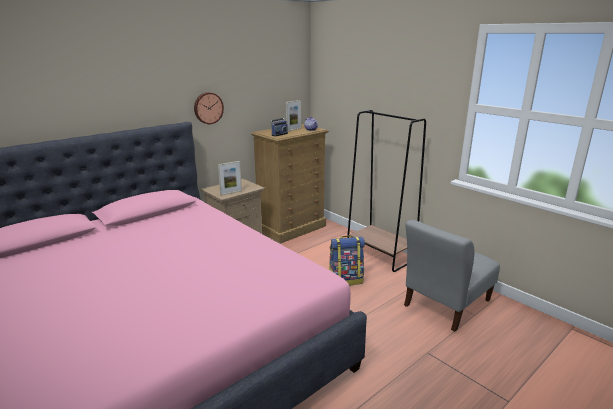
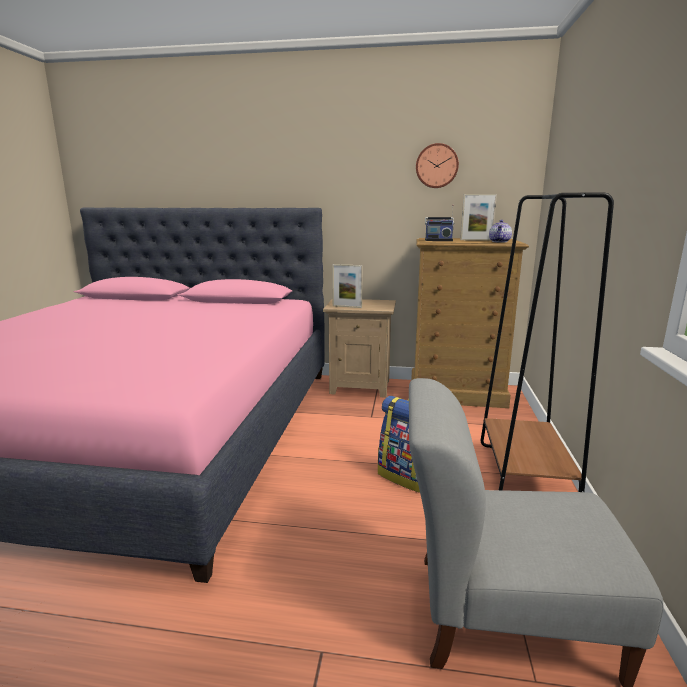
camera: 50 degrees right, 5 degrees down
wall clock [194,92,224,124] -> wall clock moved to [416,143,459,188]

